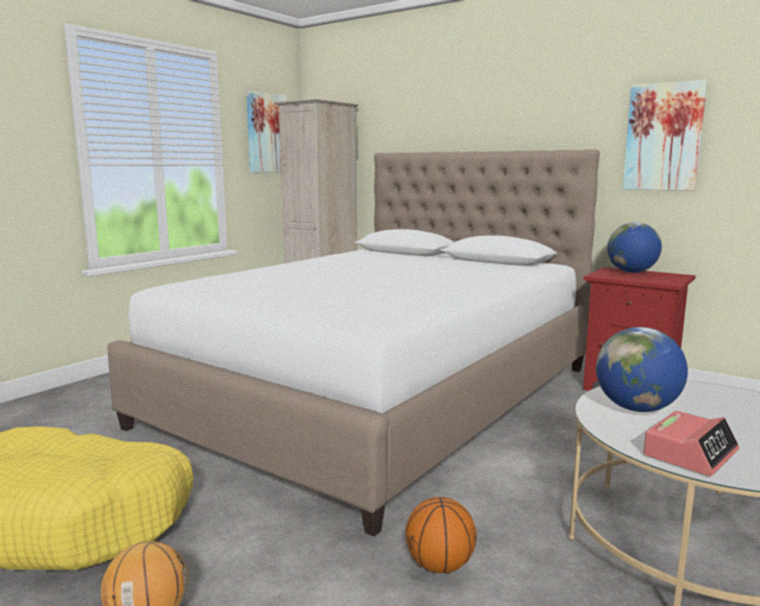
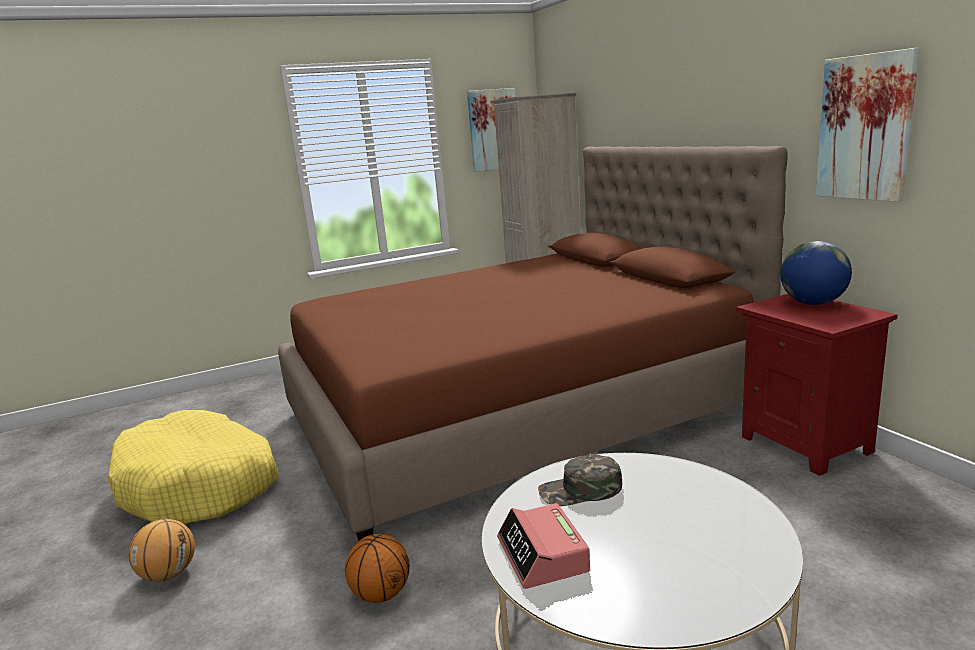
camera: 30 degrees right, 5 degrees up
white bed [107,149,600,537] -> brown bed [278,146,788,541]
globe [596,327,688,412] -> green cap [538,454,622,506]
alarm clock [644,411,739,476] -> alarm clock turned 90 degrees clockwise [497,503,590,589]

